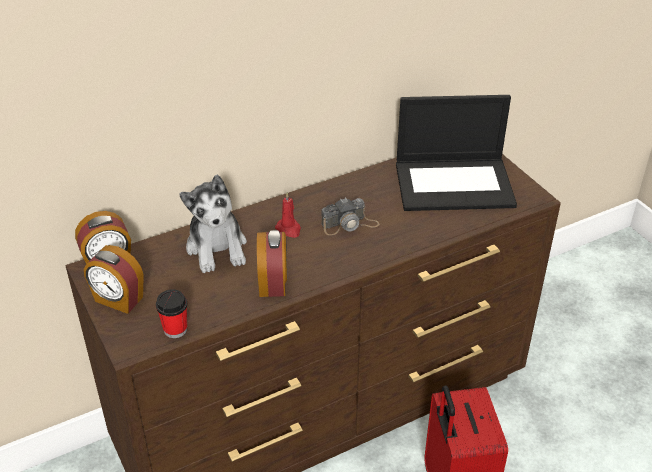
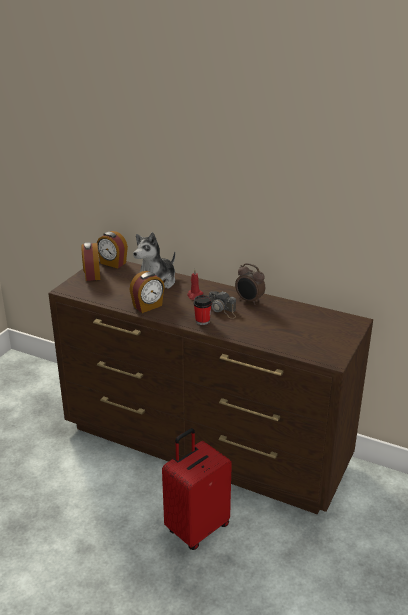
camera: 55 degrees right, 10 degrees down
cup [156,289,187,338] -> cup moved to [193,295,212,325]
laptop [396,95,517,211] -> none
none -> alarm clock [235,263,265,305]

